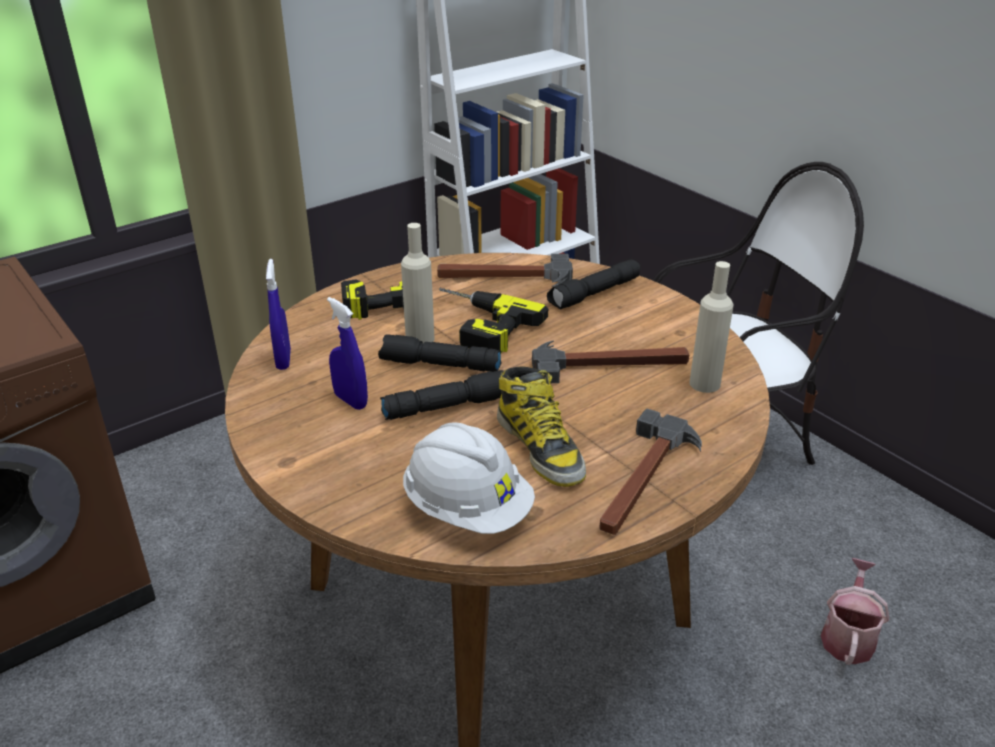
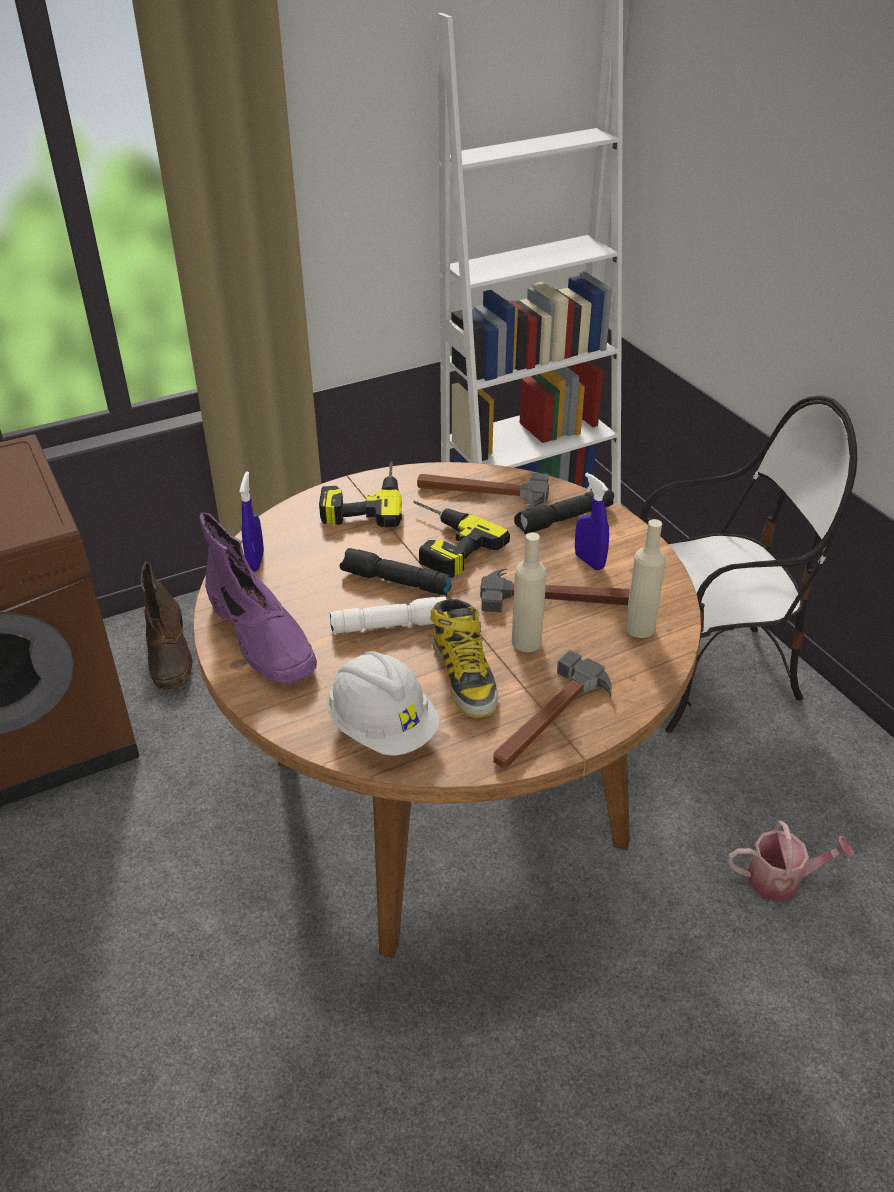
camera: 10 degrees right, 5 degrees up
blue spray bottle [327,297,368,410] -> blue spray bottle moved to [575,473,609,570]
black flashlight [380,370,503,420] -> white flashlight [329,597,447,633]
beige bottle [401,223,434,343] -> beige bottle moved to [512,532,547,652]
watering can [821,558,889,665] -> watering can turned 60 degrees clockwise [728,821,854,902]
none -> brown boot [141,562,193,690]
none -> purple boot [200,513,317,684]

